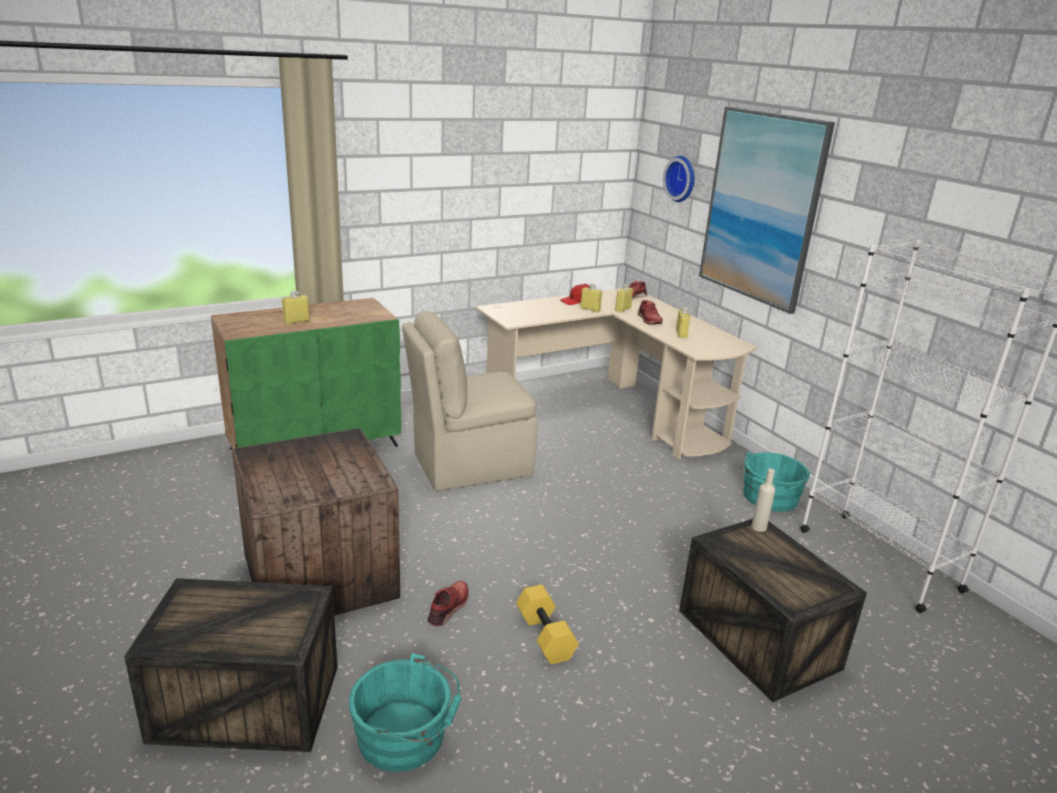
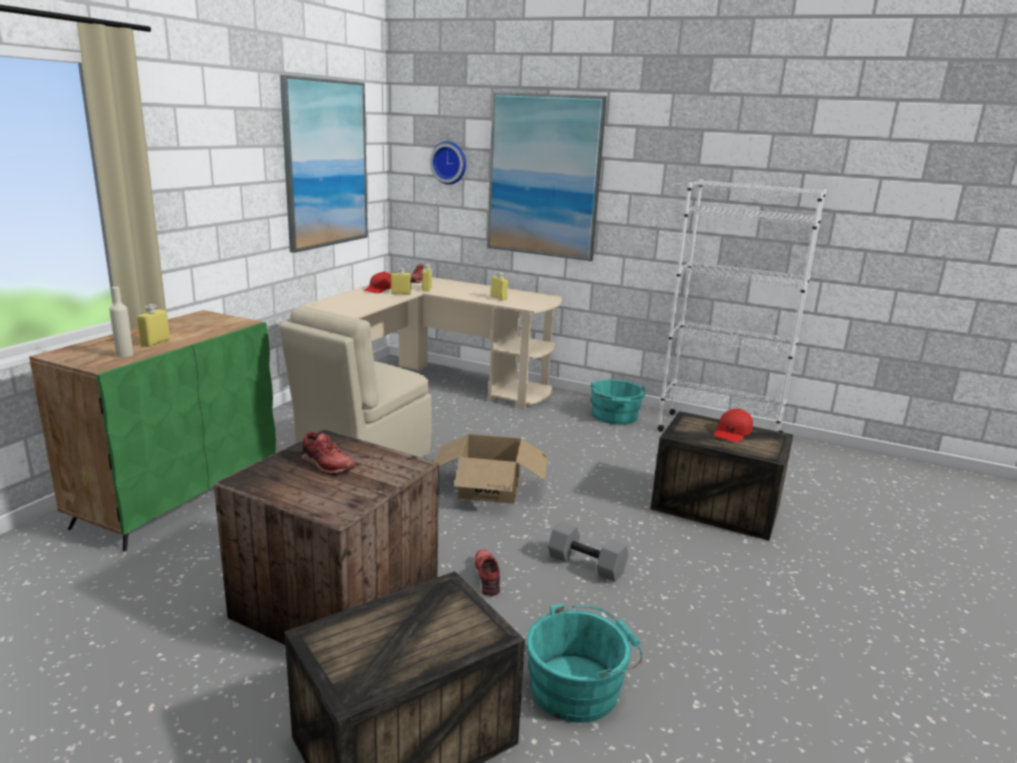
camera: 35 degrees left, 5 degrees down
yellow dumbbell [516,585,579,664] -> grey dumbbell [548,521,628,582]
red shoe [638,300,663,325] -> red shoe moved to [301,432,355,476]
beige bottle [751,469,775,532] -> beige bottle moved to [109,287,134,357]
none -> picture [280,75,368,253]
none -> cardboard box [435,434,548,504]
none -> red cap [714,409,753,443]

